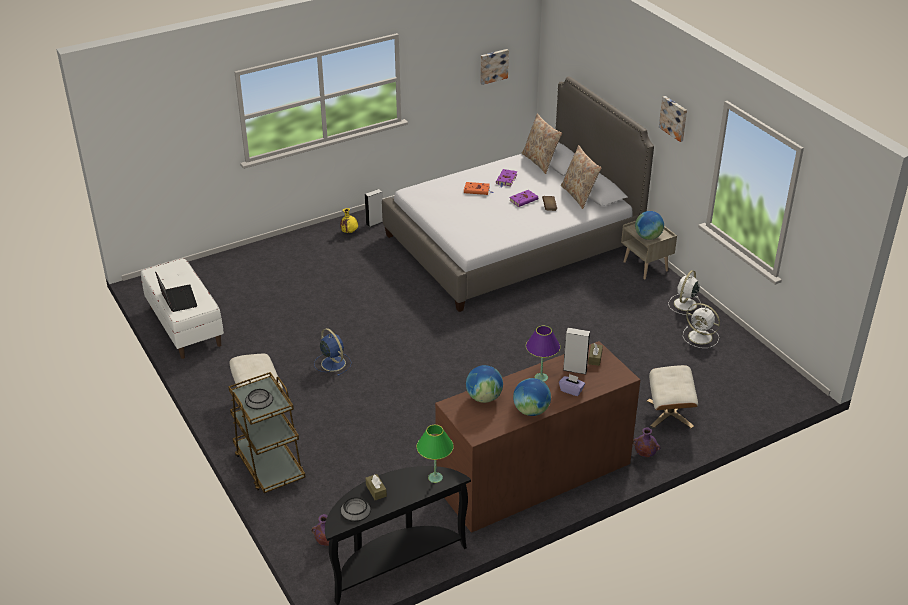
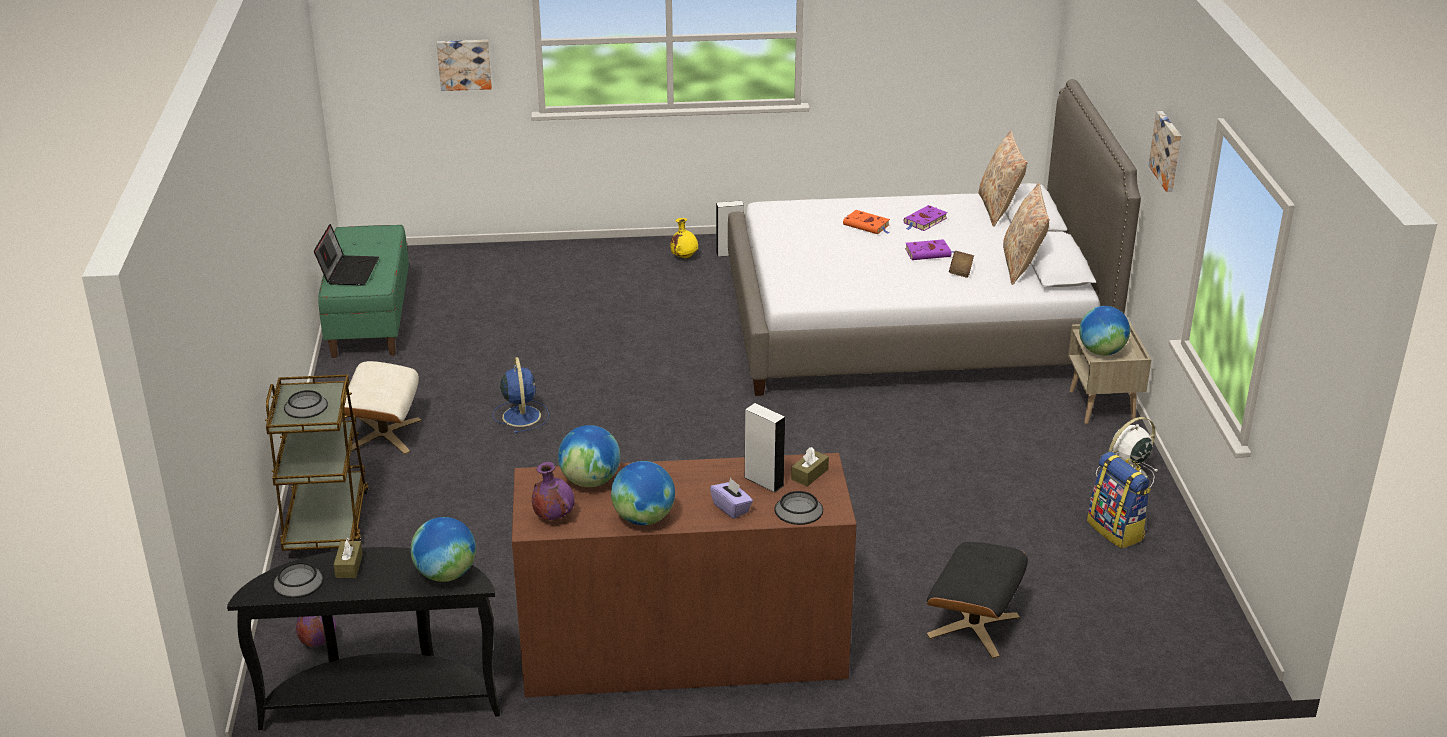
camera: 25 degrees right, 5 degrees down
white bench [141,258,224,359] -> green bench [318,225,409,358]
green table lamp [417,425,454,483] -> globe [411,517,476,582]
picture [480,49,509,85] -> picture moved to [437,40,492,91]
purple table lamp [526,326,560,382] -> none
purple vase [633,427,660,457] -> purple vase moved to [532,462,574,520]
beige ottoman [647,365,698,429] -> black ottoman [927,542,1028,659]
white fan [683,303,720,348] -> backpack [1087,452,1151,549]
none -> bowl [774,491,823,525]

